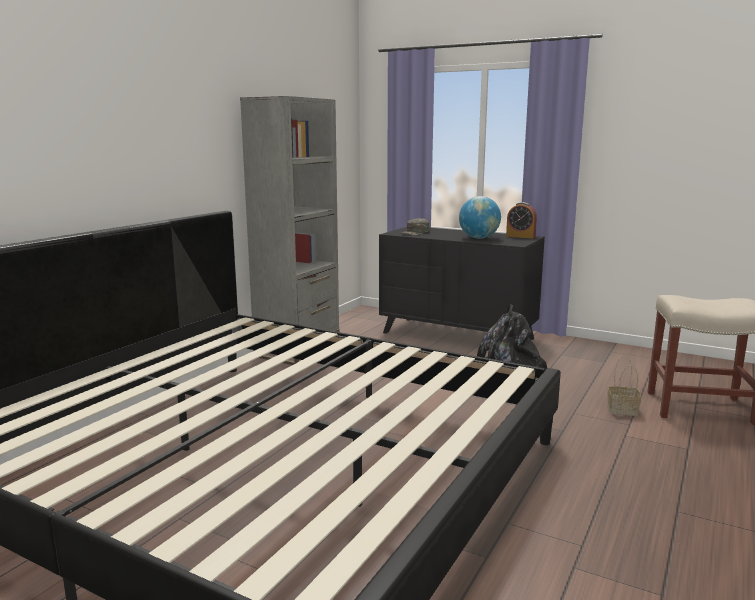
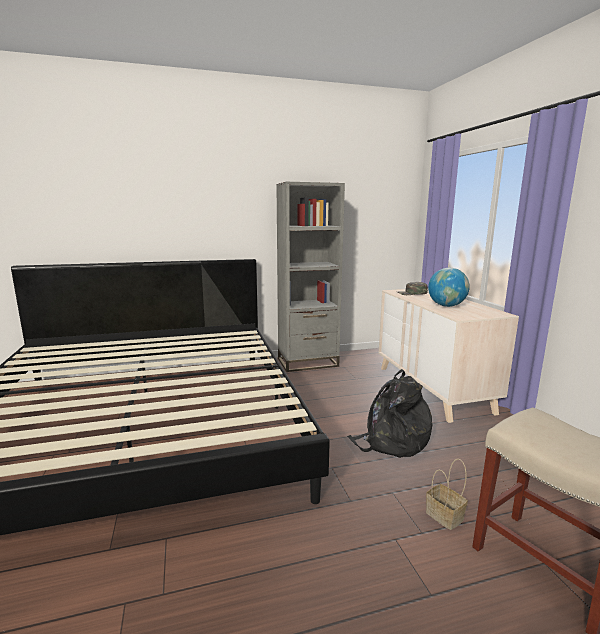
camera: 45 degrees right, 0 degrees up
black dresser [379,227,545,340] -> beige dresser [379,289,519,423]
alarm clock [506,202,537,239] -> none

